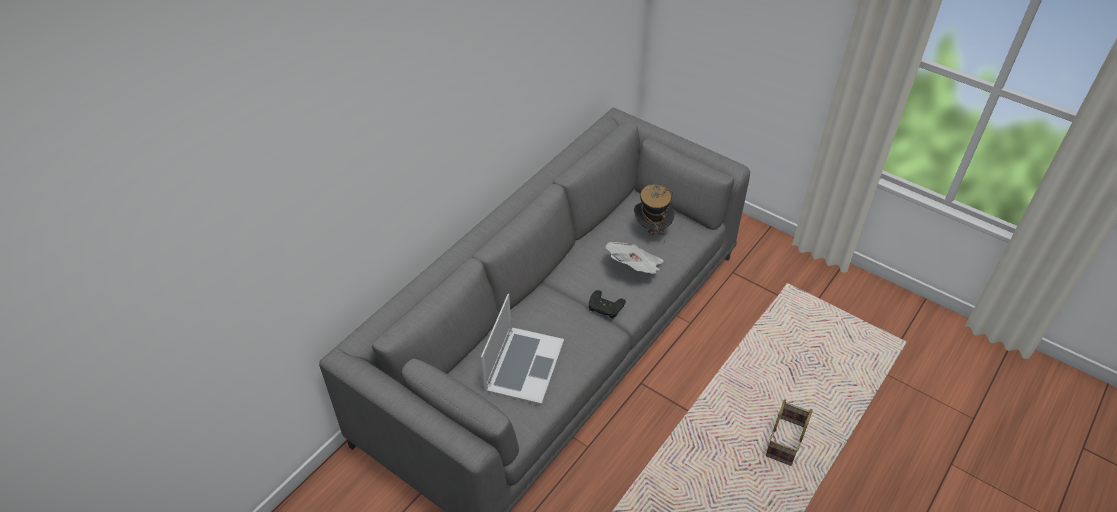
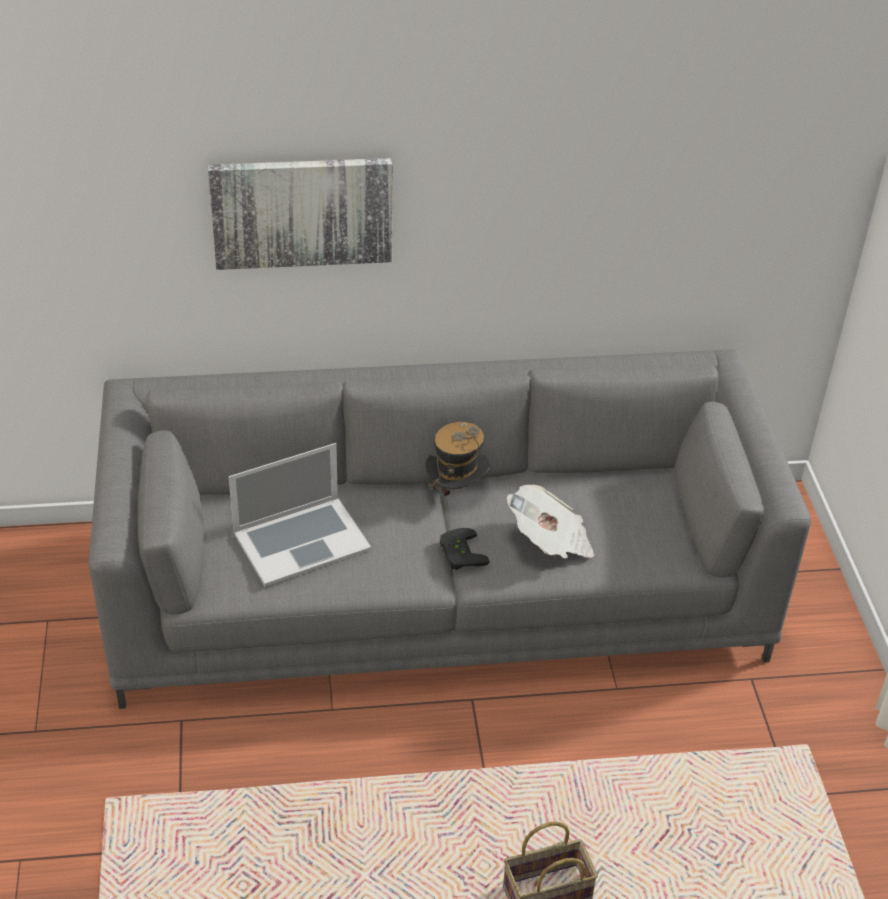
camera: 45 degrees right, 5 degrees down
hat [634,184,674,243] -> hat moved to [426,422,490,514]
none -> picture [208,158,393,270]

